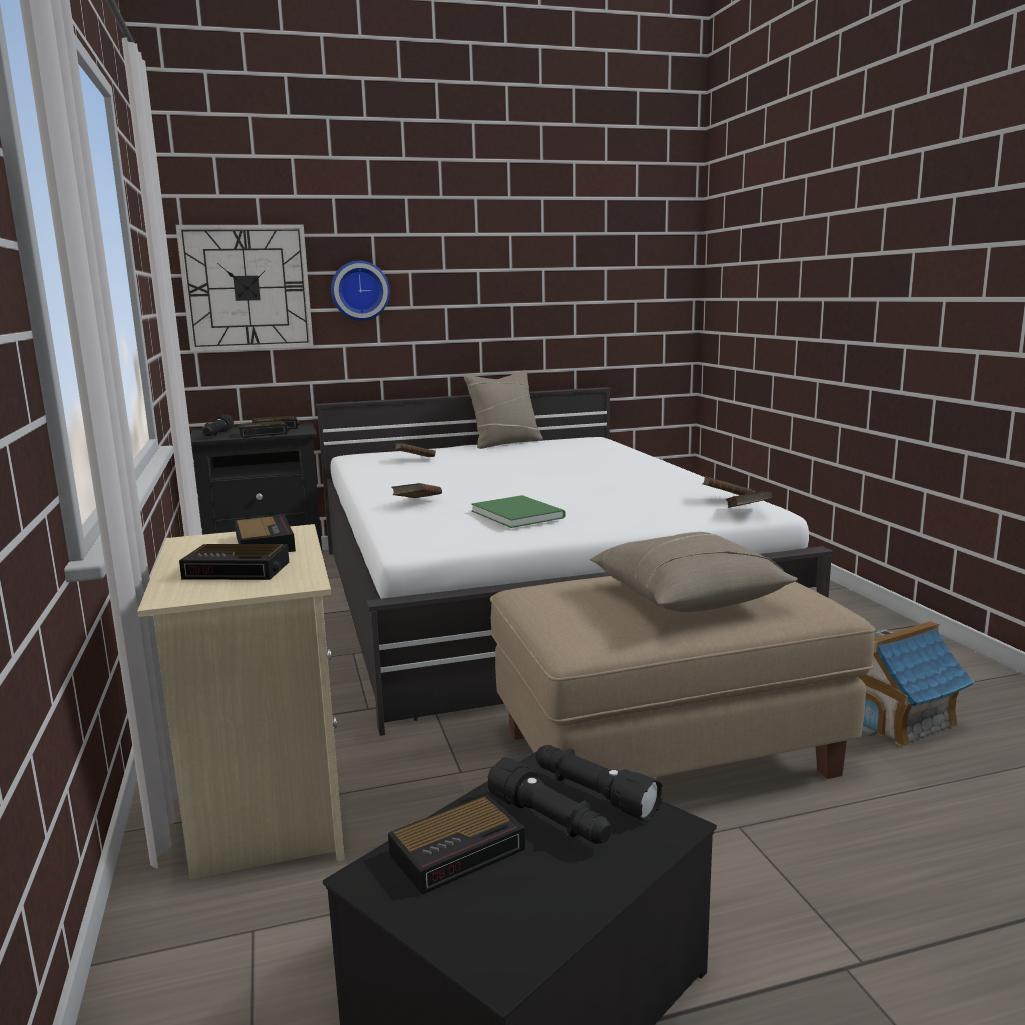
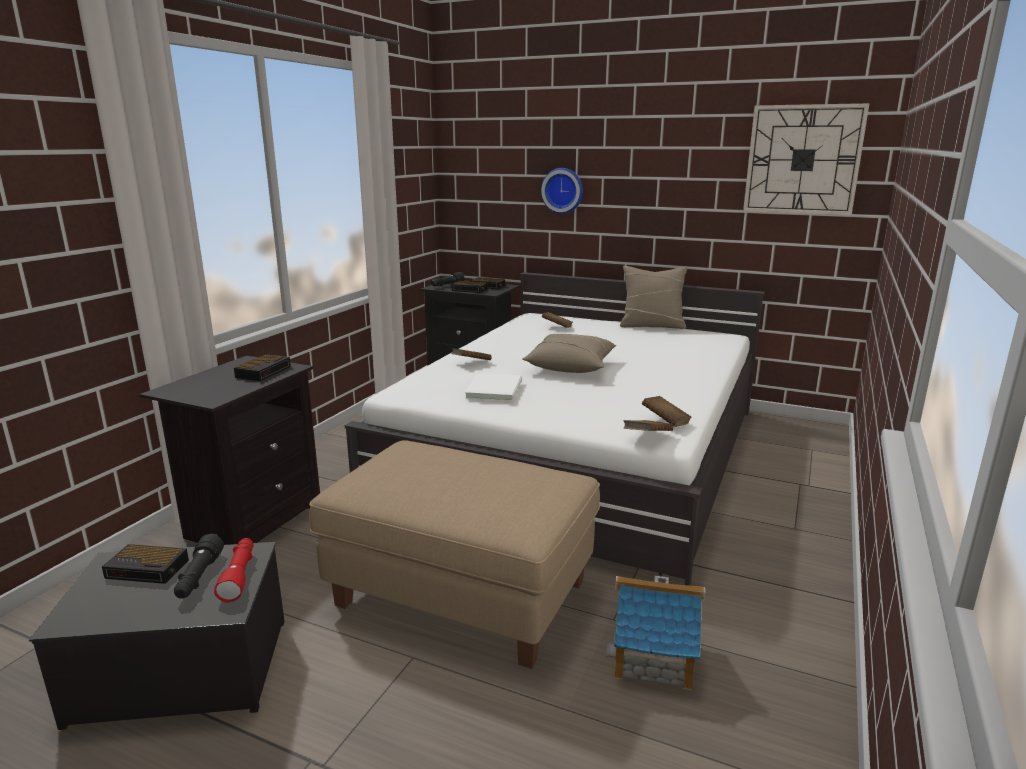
camera: 40 degrees right, 5 degrees up
beige nightstand [137,524,345,880] -> black nightstand [139,356,320,545]
wall clock [175,225,314,352] -> wall clock moved to [743,103,870,216]
alarm clock [179,544,289,580] -> none
green book [472,495,566,528] -> white book [465,373,522,401]
black flashlight [536,745,663,822] -> red flashlight [214,538,254,603]
beige pillow [590,532,798,612] -> beige pillow moved to [522,334,616,373]

